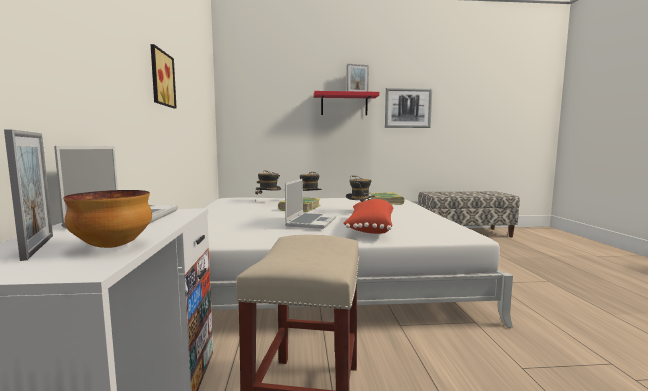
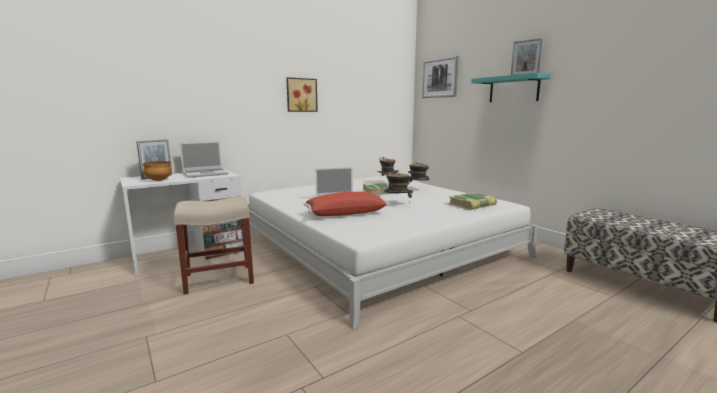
camera: 60 degrees right, 5 degrees up
red shelf [314,91,379,115] -> turquoise shelf [471,73,550,102]
picture [385,88,432,128] -> picture moved to [422,56,459,98]

